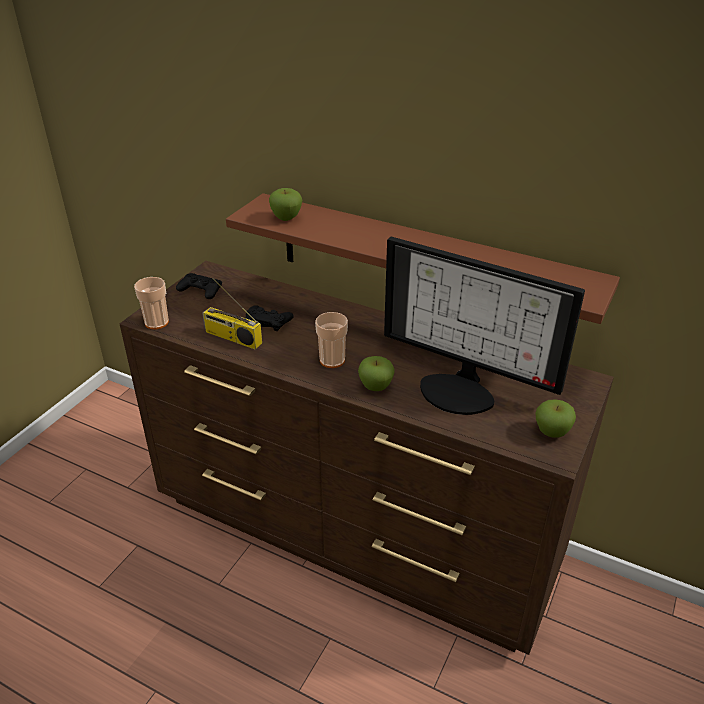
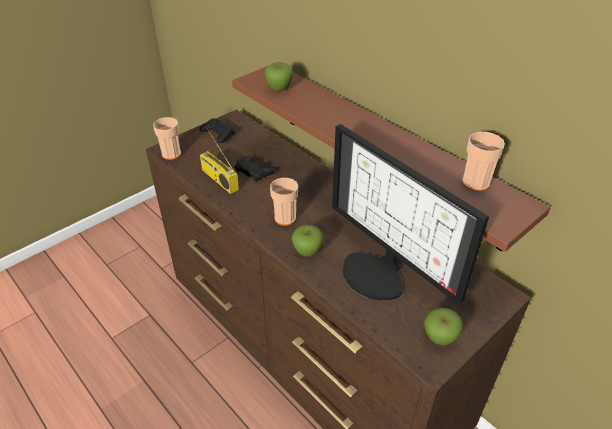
camera: 20 degrees right, 5 degrees up
none -> cup [462,132,505,192]

